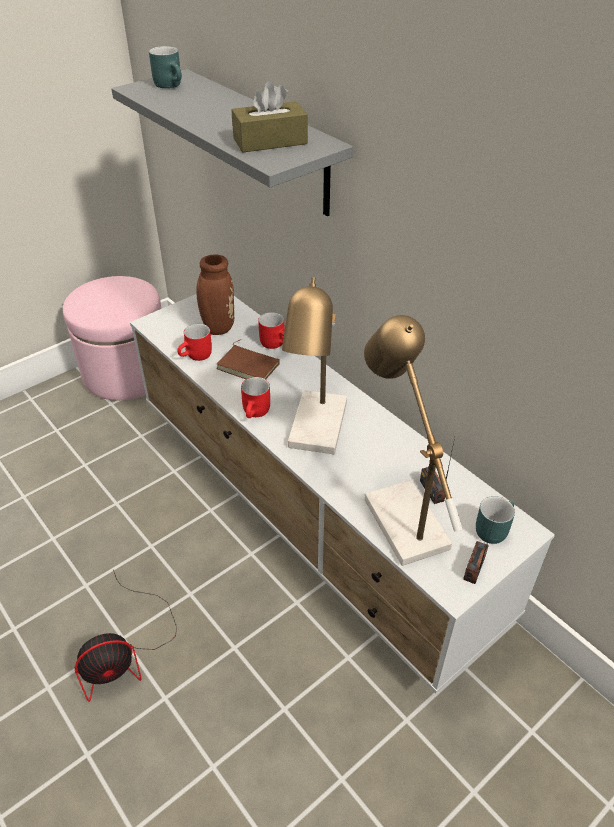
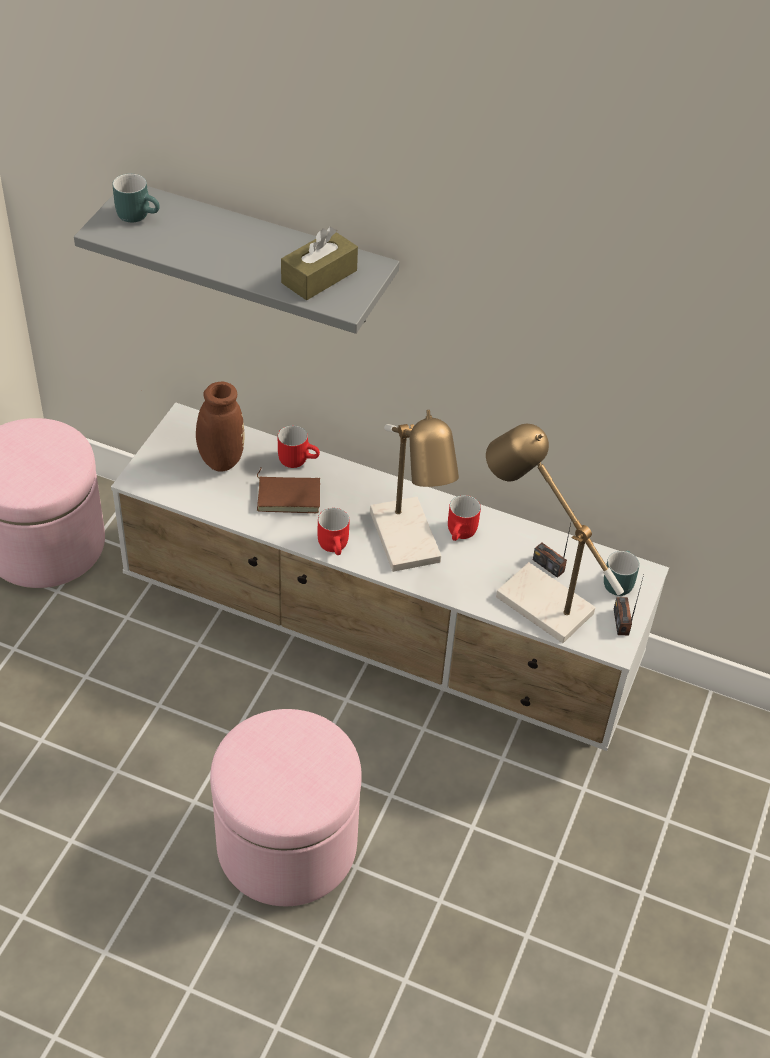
camera: 30 degrees left, 5 degrees up
fan [75,570,177,702] -> pink ottoman [210,709,362,906]
red mug [177,324,212,361] -> red mug moved to [448,495,481,541]

